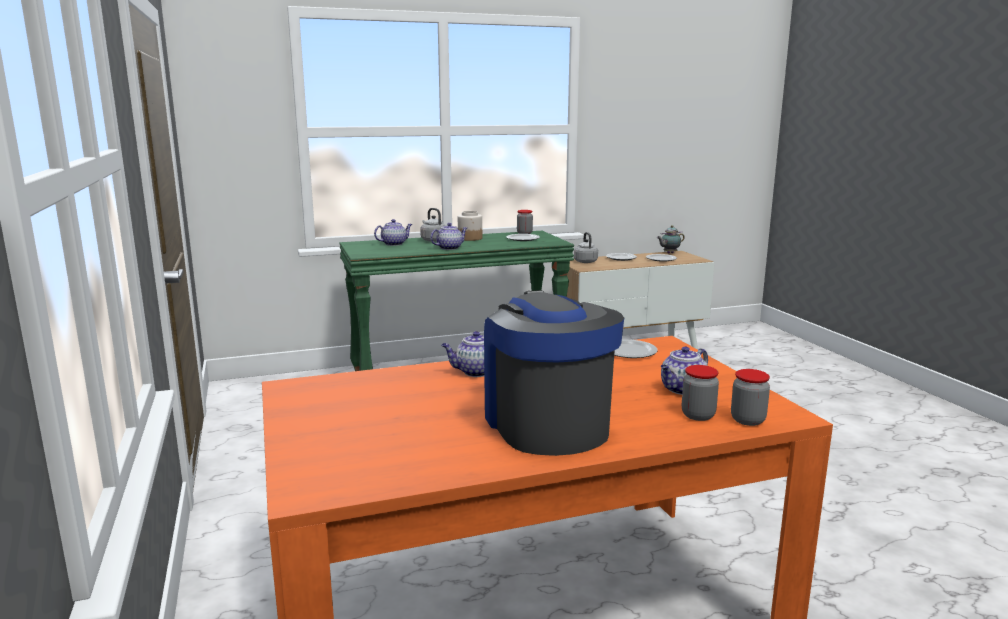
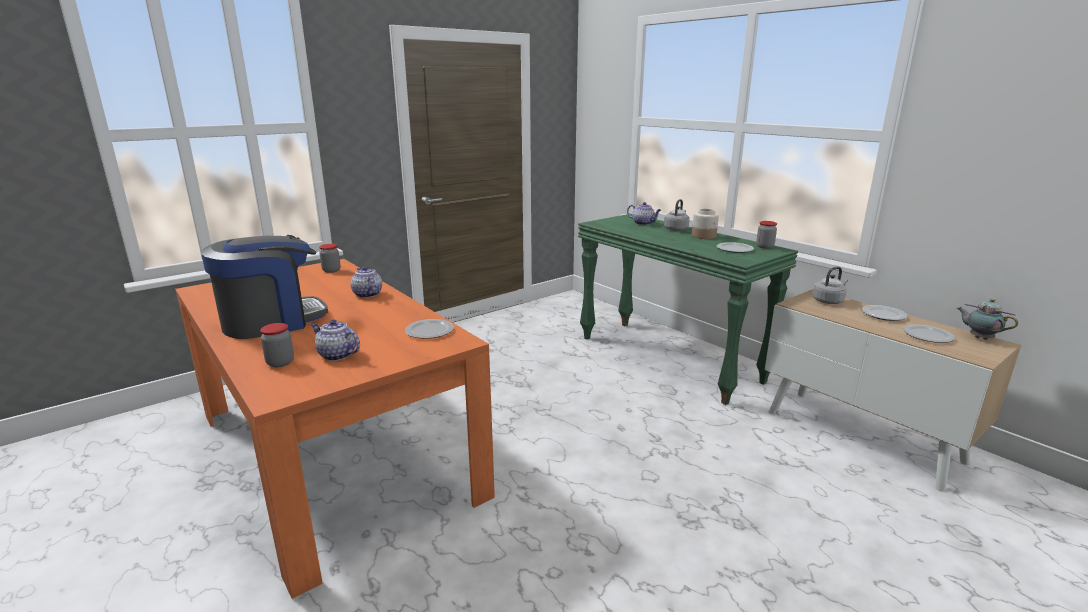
camera: 70 degrees right, 5 degrees up
teapot [430,223,467,250] -> none
jar [731,369,770,426] -> jar moved to [319,244,340,273]

